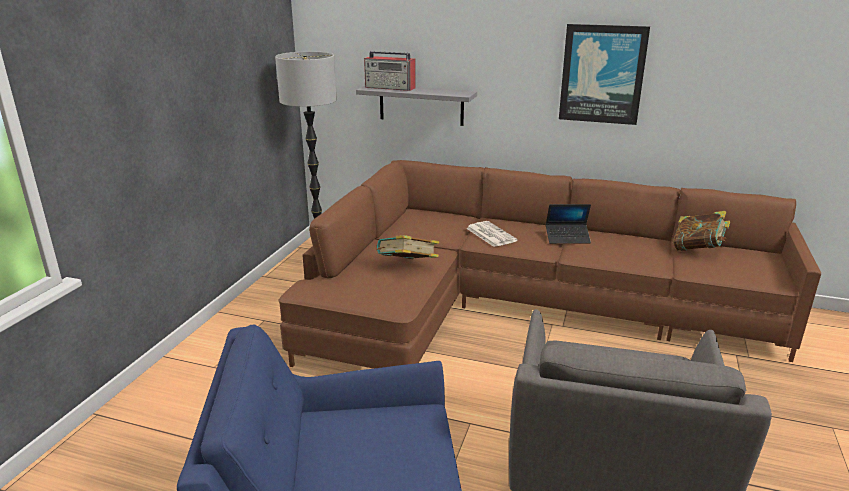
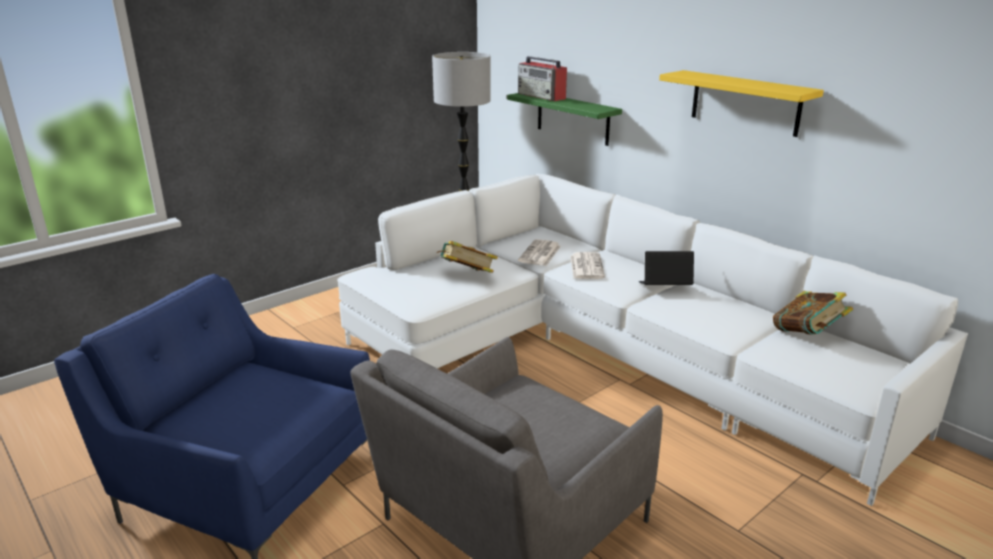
camera: 30 degrees right, 0 degrees up
brown sofa [279,160,821,369] -> white sofa [337,174,968,506]
grey shelf [356,86,477,126] -> green shelf [507,93,622,146]
laptop [546,204,591,244] -> laptop turned 150 degrees clockwise [639,251,694,285]
picture [559,24,650,125] -> yellow shelf [659,70,824,137]
none -> newspaper [518,239,561,266]

